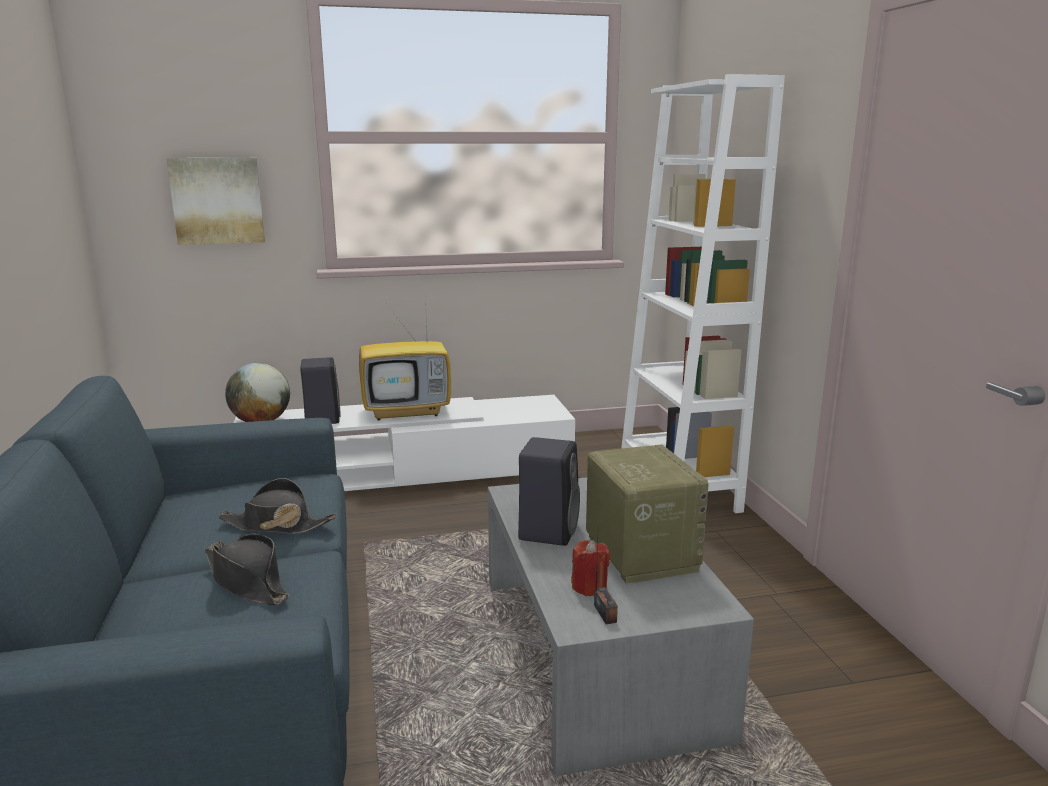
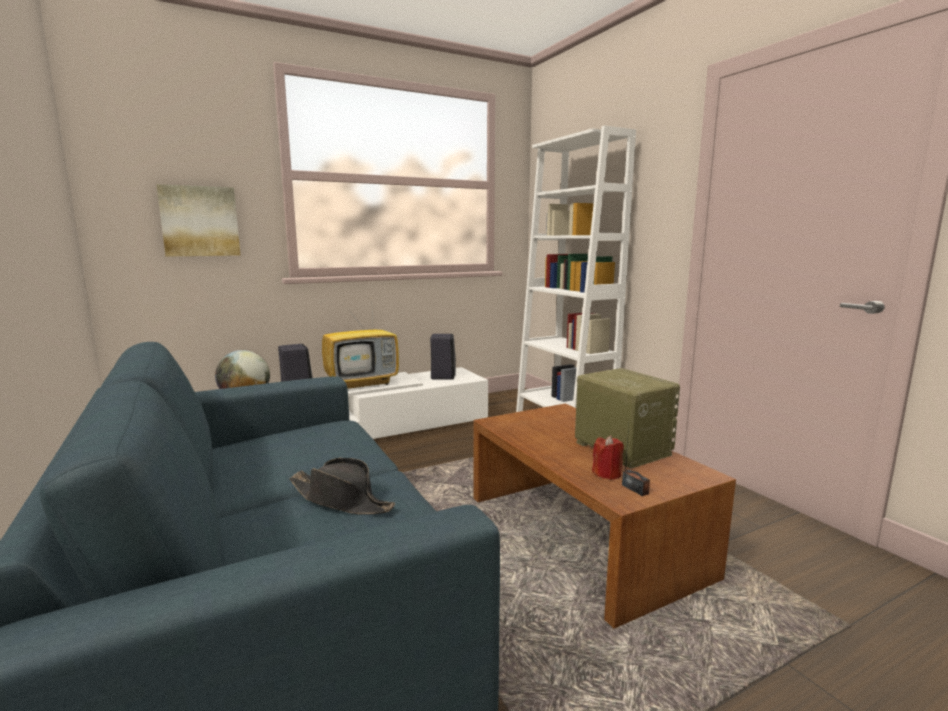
camera: 15 degrees left, 5 degrees down
black hat [218,478,337,533] -> none
grey coffee table [488,477,754,776] -> brown coffee table [474,403,736,629]
black speaker [518,437,580,546] -> black speaker moved to [430,334,456,379]

